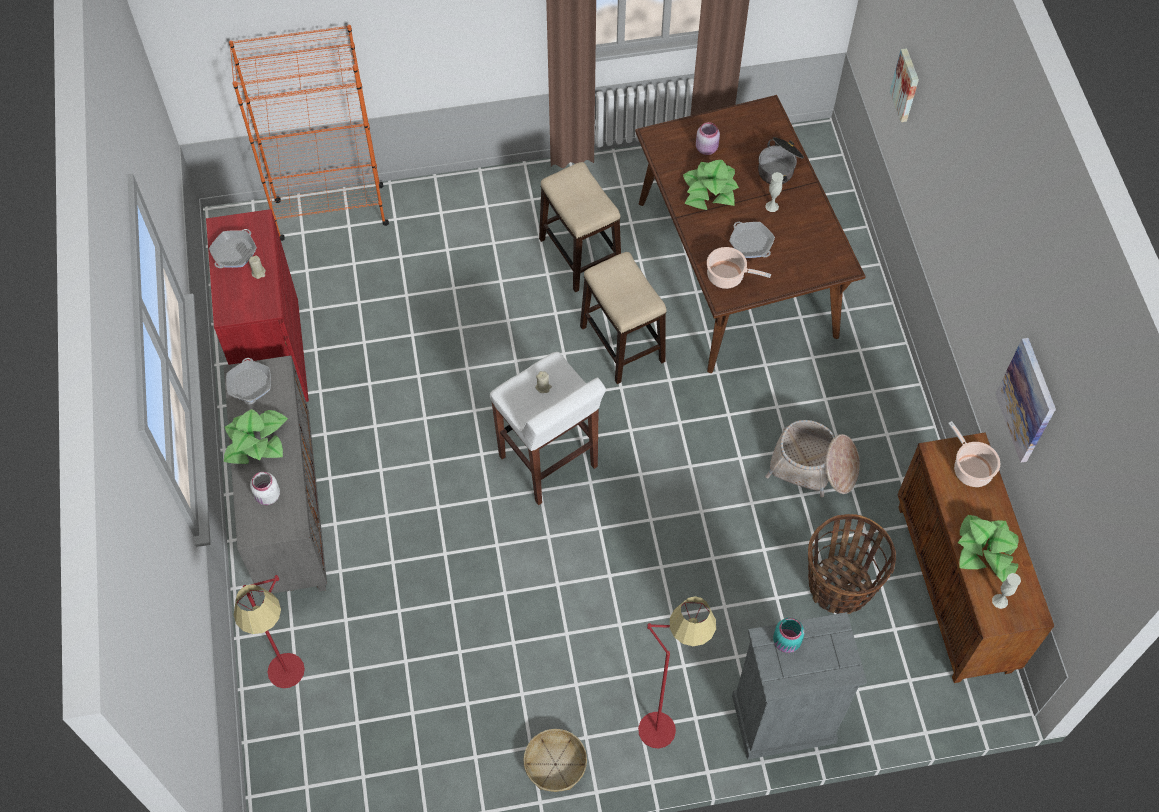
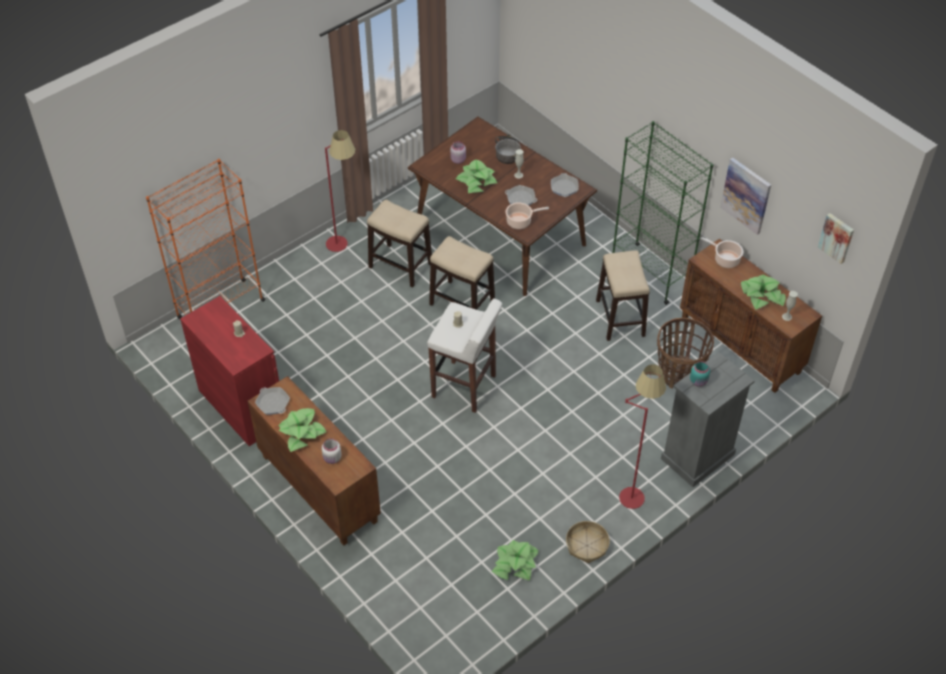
camera: 30 degrees left, 10 degrees down
frying pan [209,229,257,268] -> frying pan moved to [551,173,579,197]
grey cabinet [224,355,327,596] -> brown cabinet [248,376,381,546]
red floor lamp [234,575,305,688] -> red floor lamp moved to [325,130,355,252]
basket [765,420,860,497] -> stool [596,250,650,341]
picture [890,48,919,122] -> picture moved to [818,213,854,264]
none -> potted plant [492,540,539,581]
none -> green bookcase [613,121,714,305]

